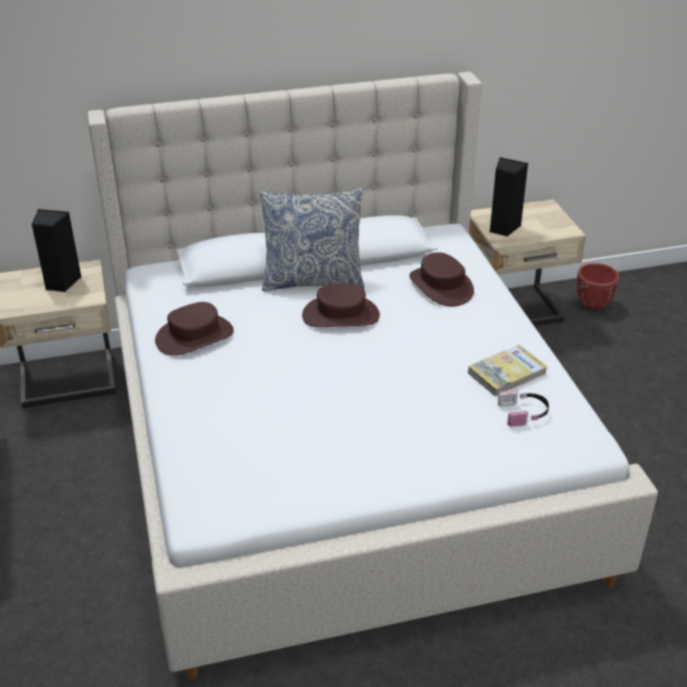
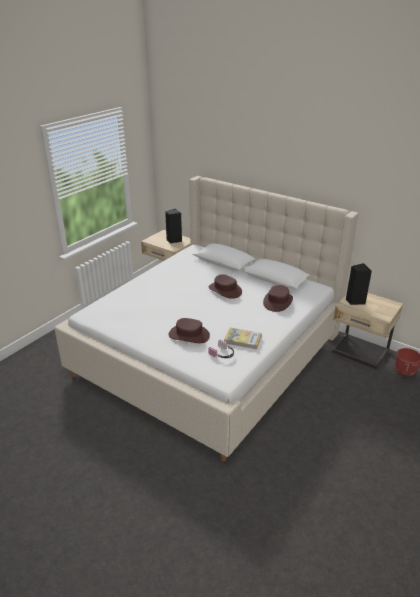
camera: 50 degrees right, 5 degrees down
brown hat [155,302,234,356] -> brown hat moved to [169,318,210,343]
pillow [259,188,365,291] -> none

